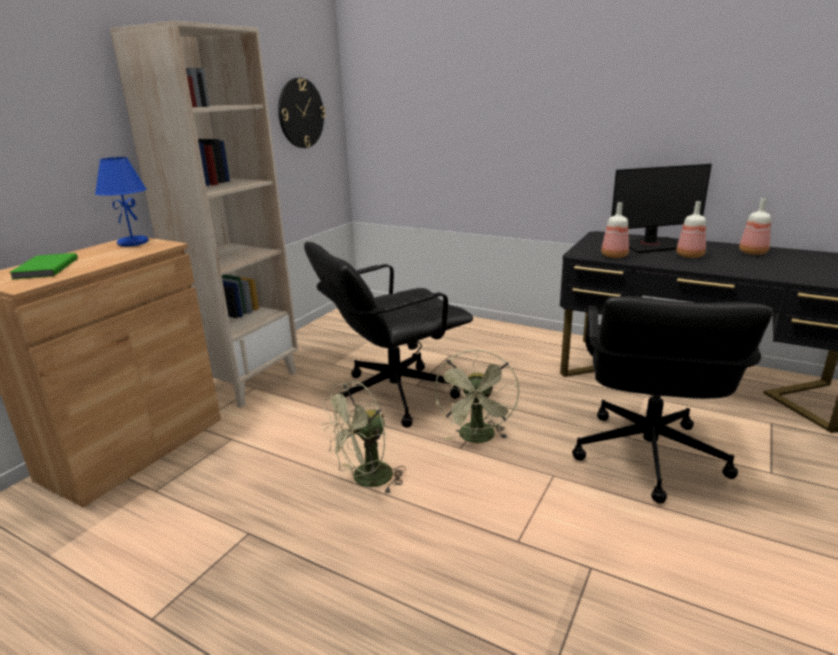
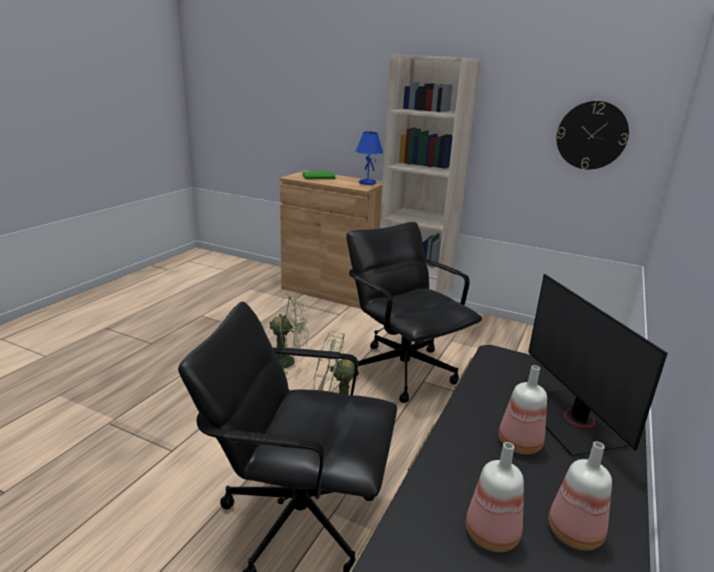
camera: 85 degrees right, 0 degrees up
green fan [321,381,406,493] -> green fan turned 135 degrees clockwise [270,294,309,375]
bottle [601,202,629,258] -> bottle moved to [466,442,524,552]

